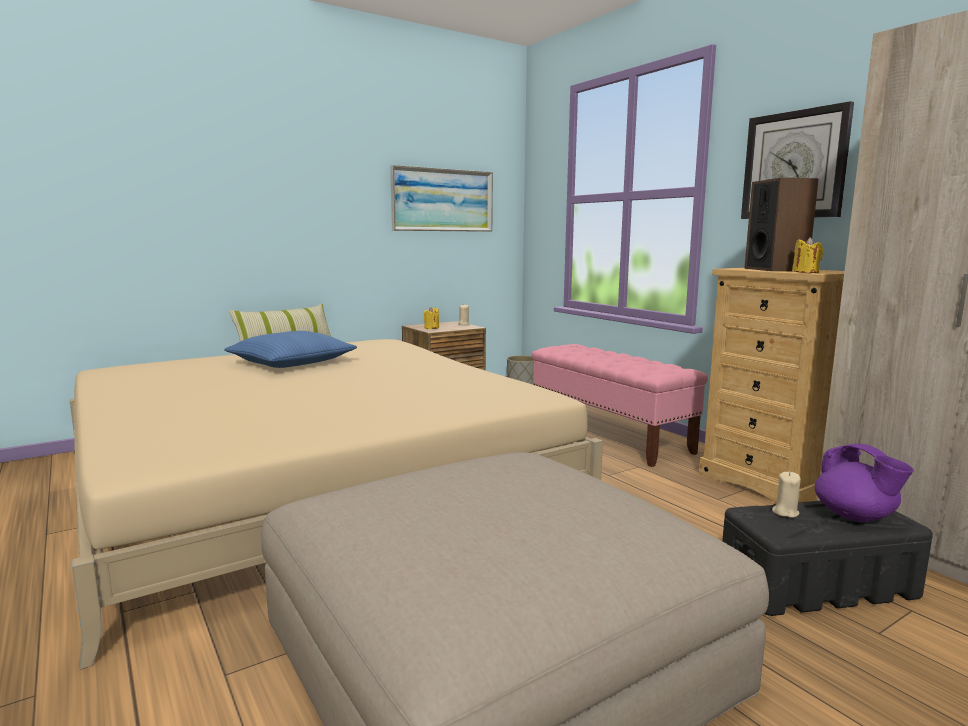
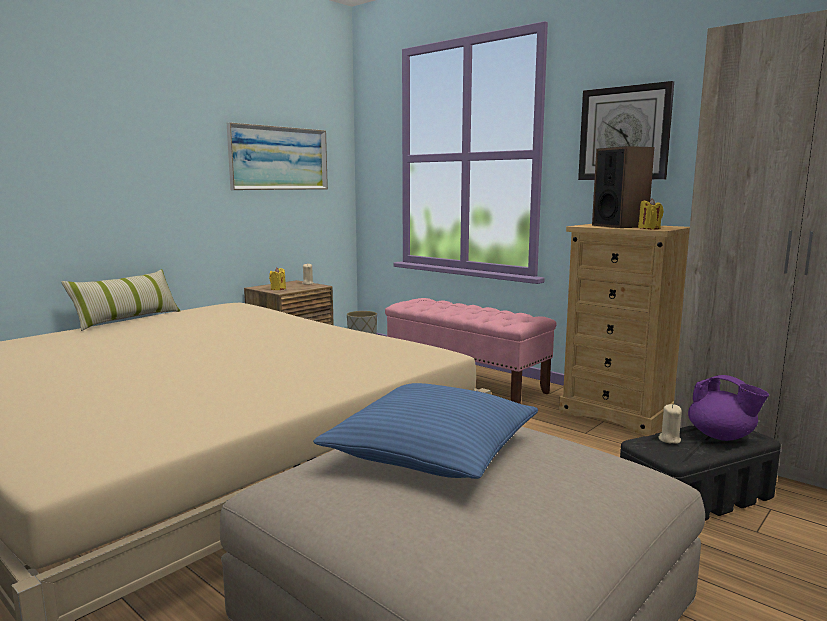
camera: 15 degrees left, 0 degrees up
blue pillow [224,331,357,368] -> blue pillow moved to [313,383,538,479]

